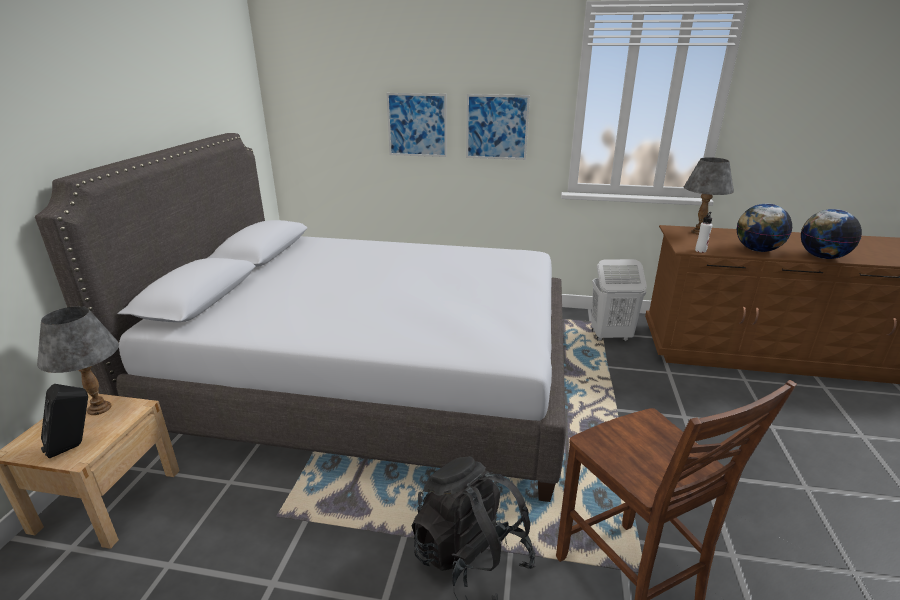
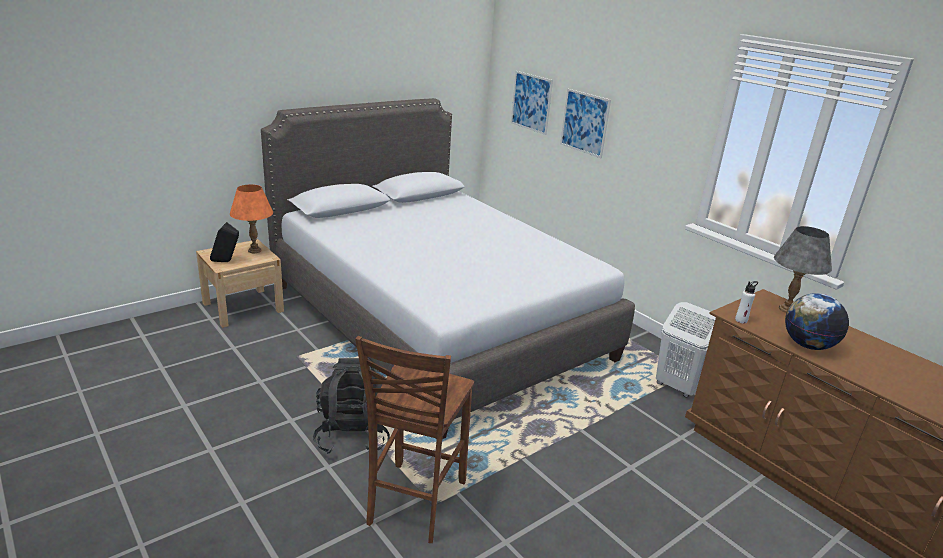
camera: 40 degrees right, 0 degrees up
grey table lamp [37,306,119,415] -> orange table lamp [230,184,273,253]
picture [466,94,530,160] -> picture moved to [511,71,553,135]
globe [801,209,862,259] -> none

